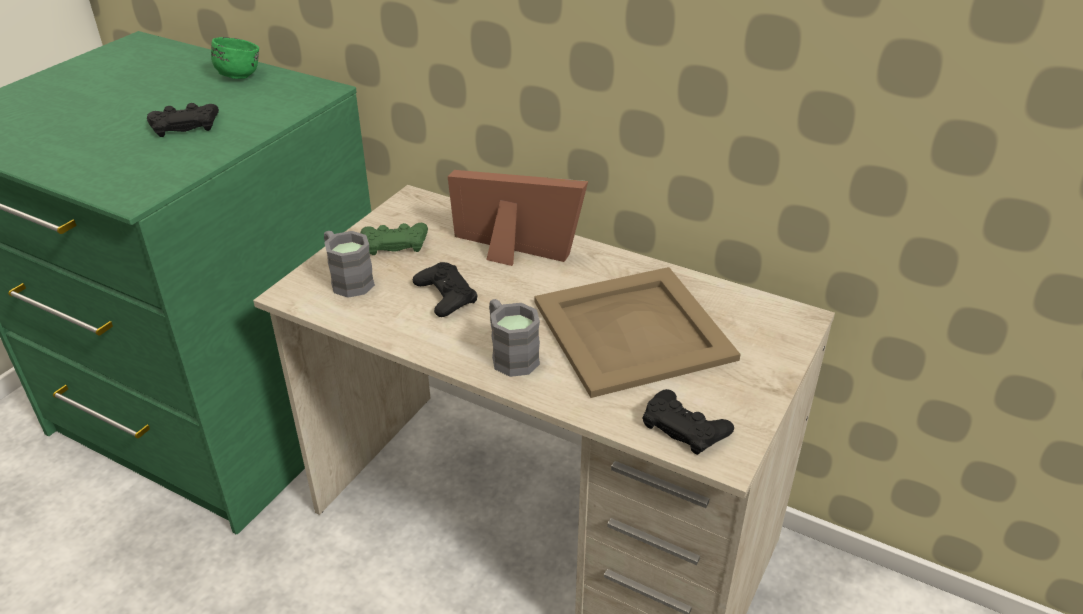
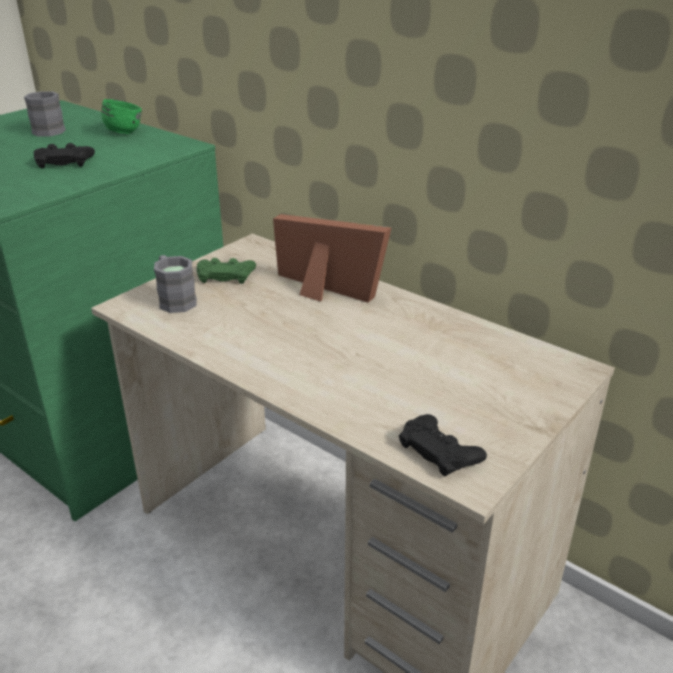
camera: 10 degrees right, 5 degrees down
black game controller [413,262,478,317] -> none
grey mug [489,299,540,377] -> grey mug moved to [24,91,66,136]
beige tray [534,267,741,398] -> none

